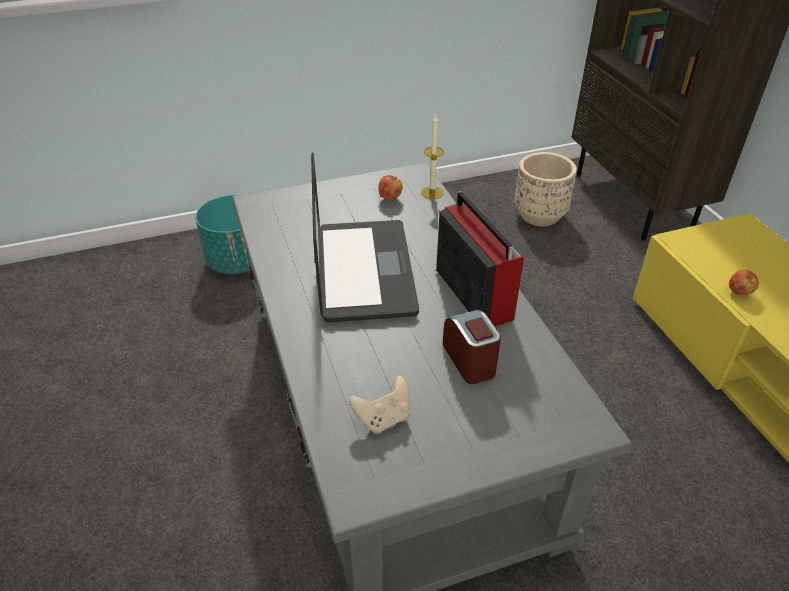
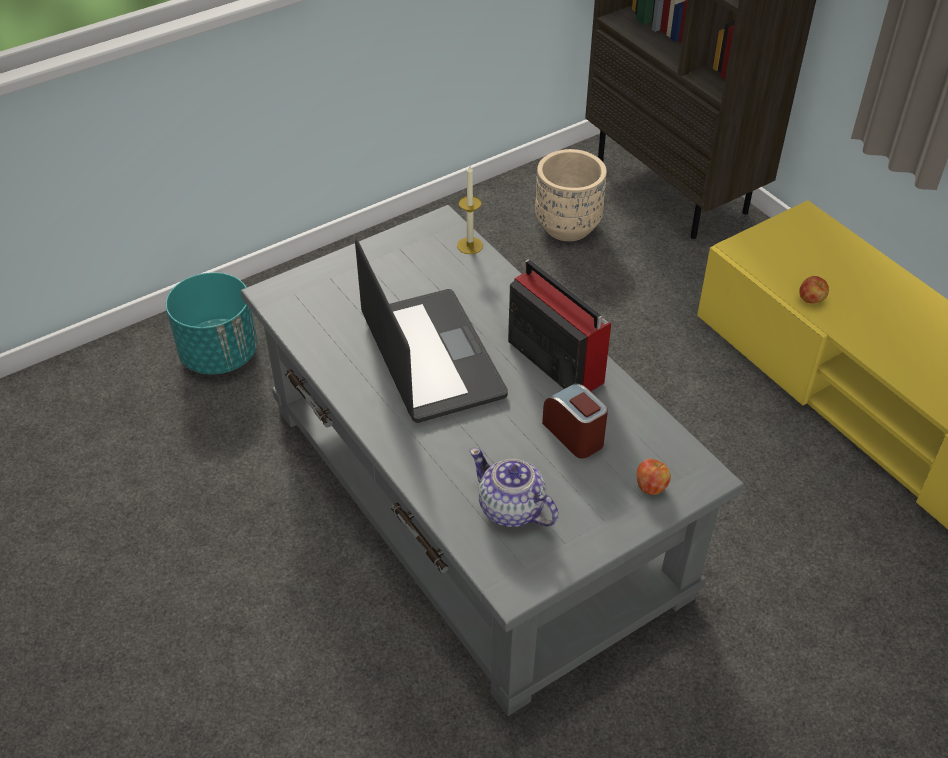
camera: 15 degrees left, 5 degrees up
beige game controller [349,376,411,432] -> teapot [469,448,558,527]
apple [379,175,403,201] -> apple moved to [637,459,671,495]

